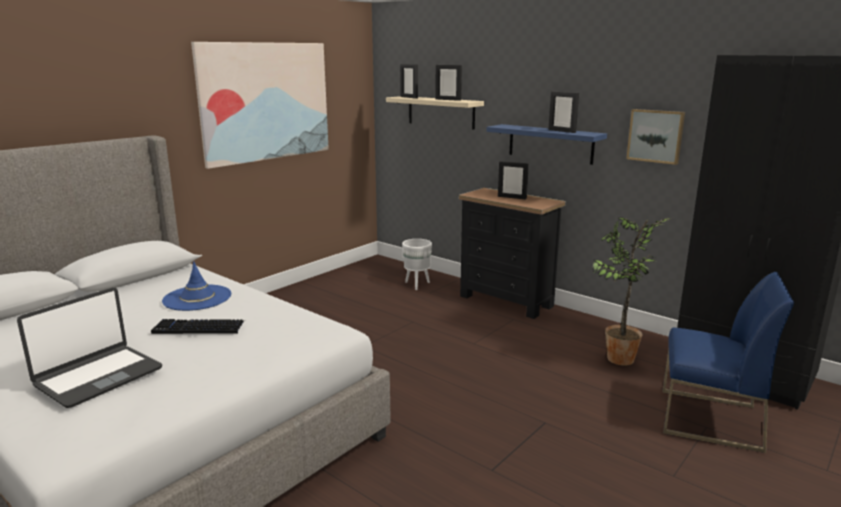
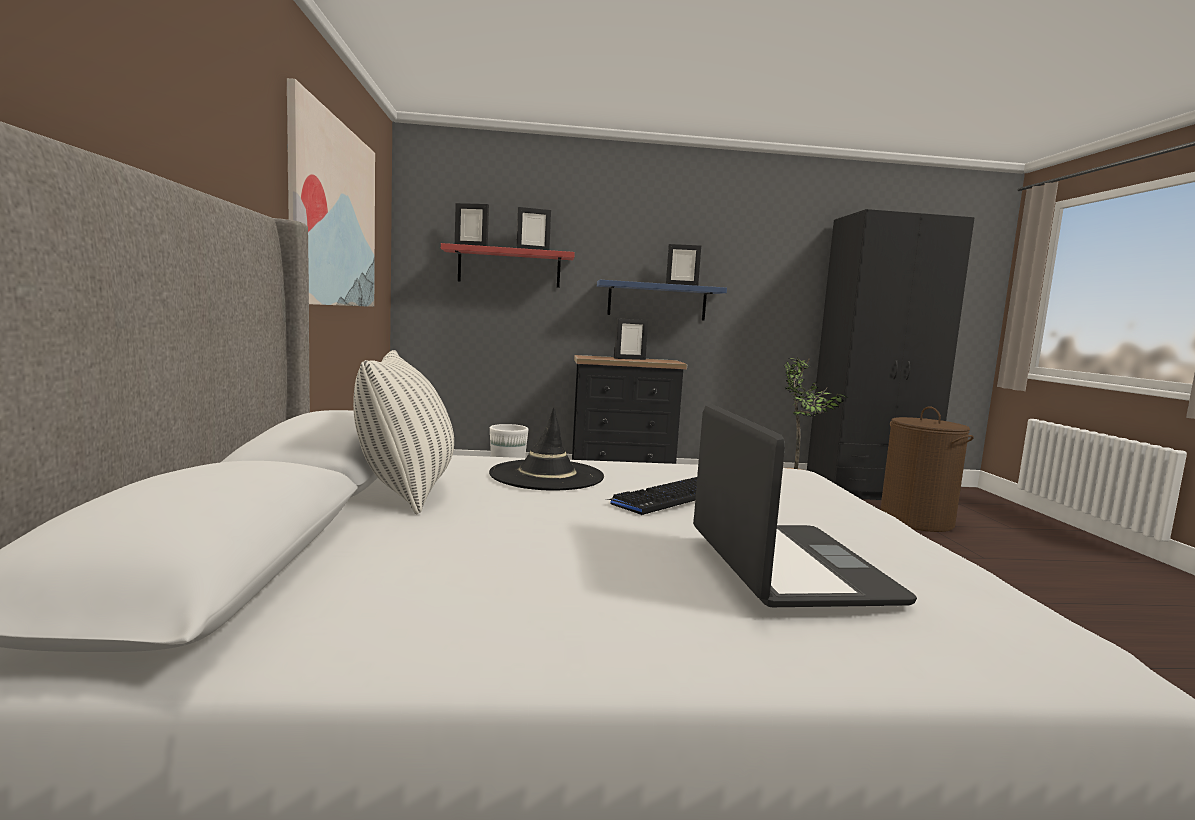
camera: 45 degrees left, 10 degrees down
blue hat [162,261,231,311] -> black hat [489,407,604,491]
beige shelf [386,96,484,129] -> red shelf [441,243,575,288]
picture [626,109,685,165] -> none
blue chair [662,272,794,453] -> brown laundry basket [880,407,974,532]
none -> pillow [353,350,454,514]

